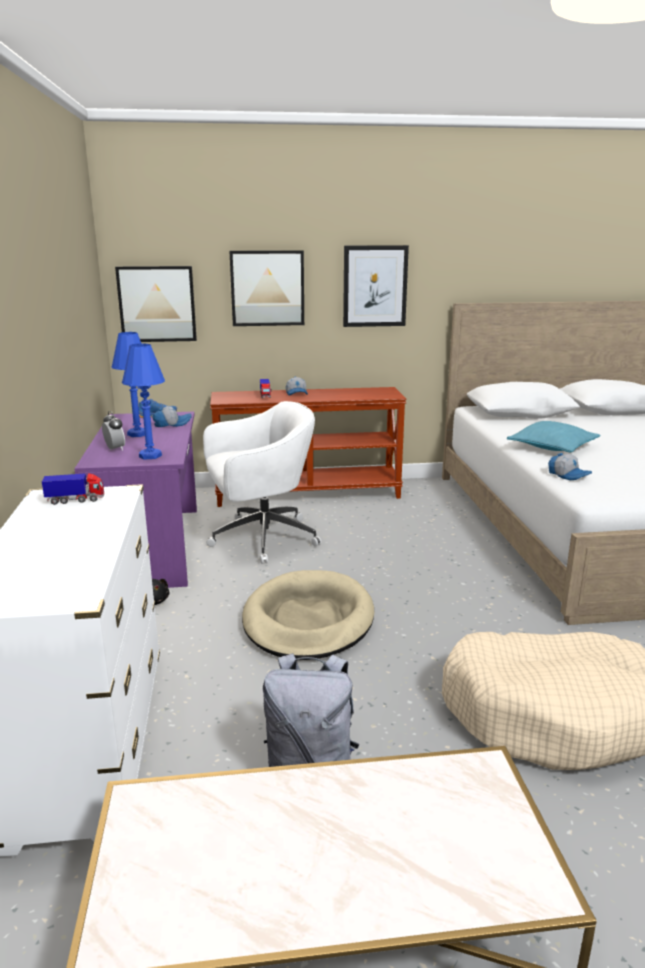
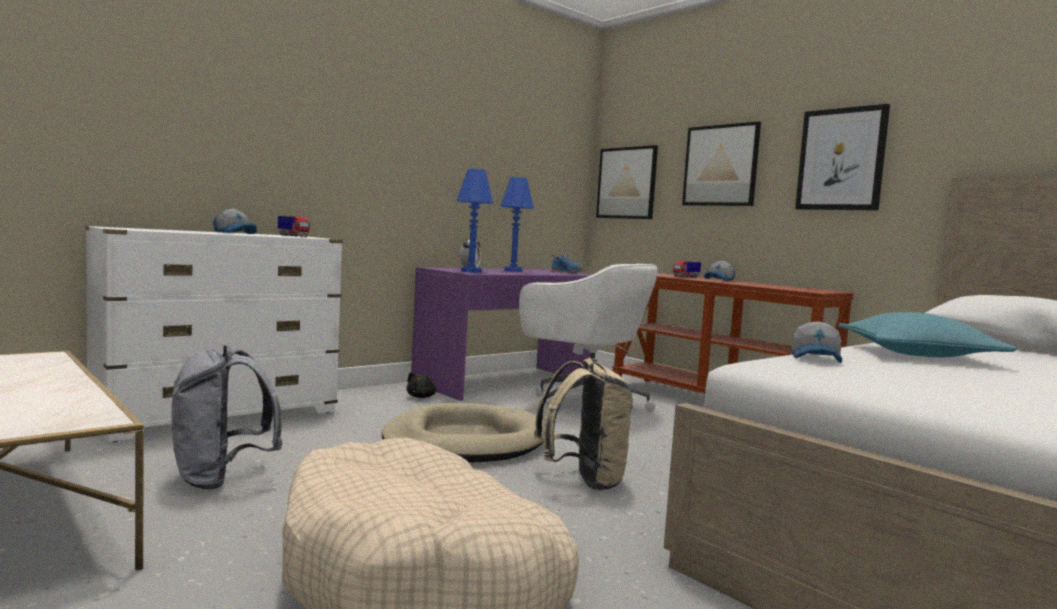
camera: 55 degrees right, 15 degrees down
cap [153,406,192,427] -> cap moved to [213,209,257,234]
none -> beige backpack [534,358,633,491]

